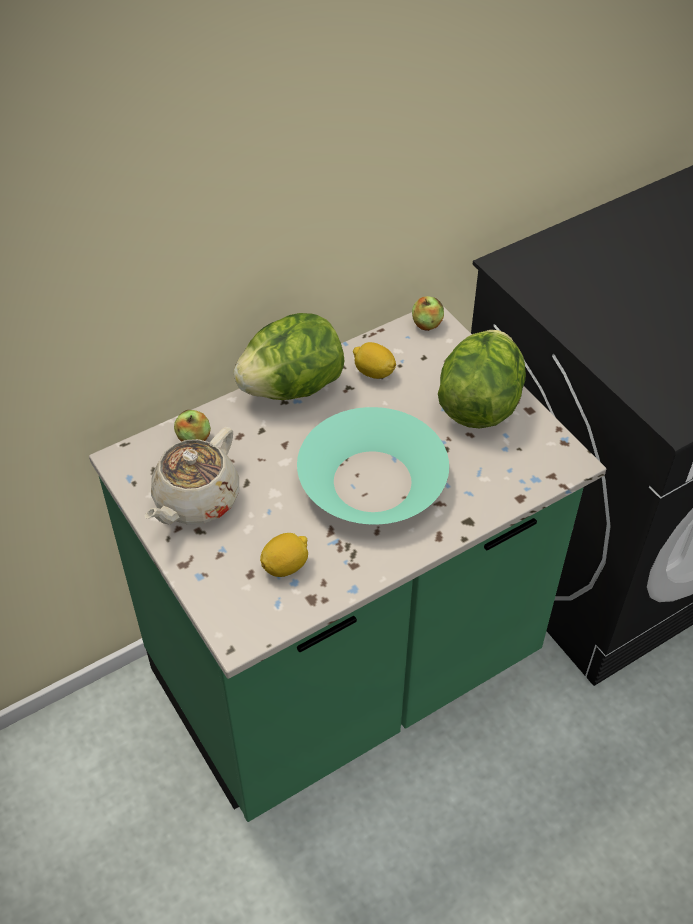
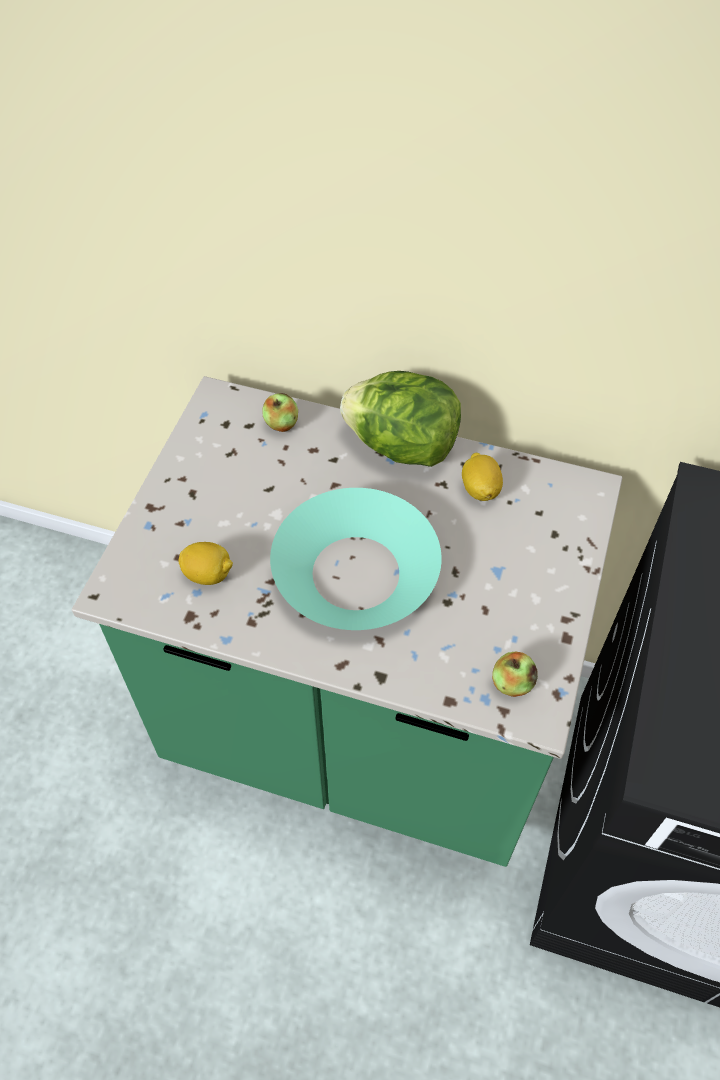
camera: 50 degrees right, 5 degrees up
beige teapot [145,427,239,525] -> none
apple [412,296,444,331] -> apple moved to [492,652,538,697]
lettuce [438,330,526,428] -> none

